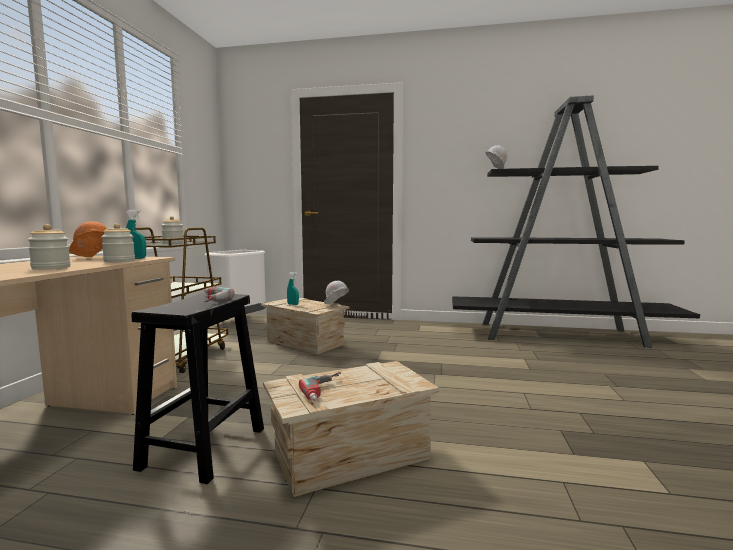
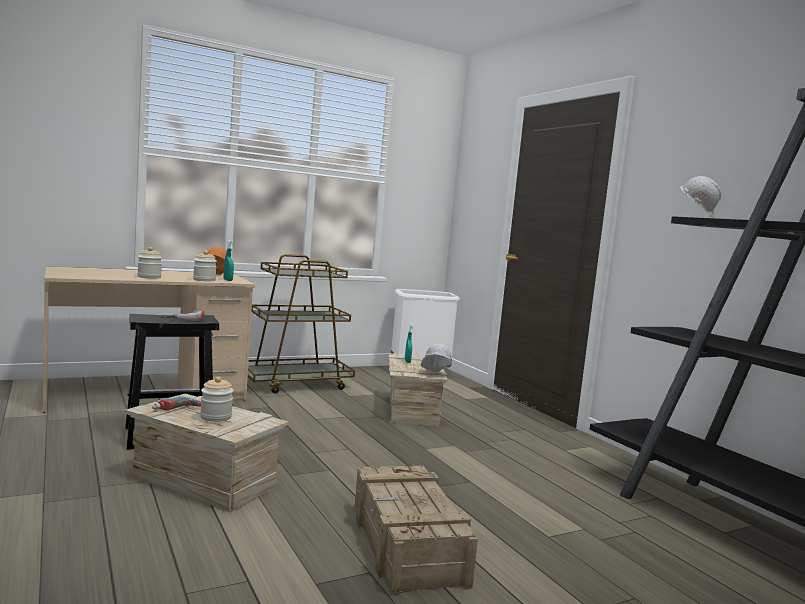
camera: 50 degrees right, 0 degrees up
jar [161,216,184,244] -> jar moved to [200,376,233,422]
none -> crate [354,466,478,595]

